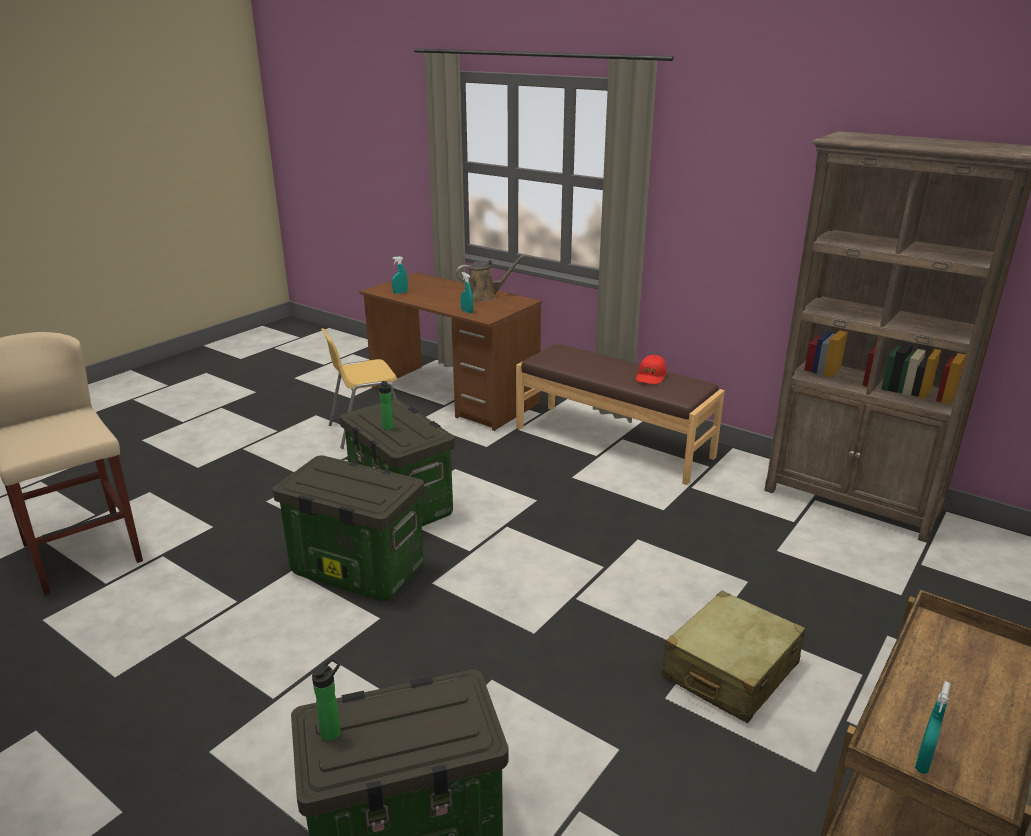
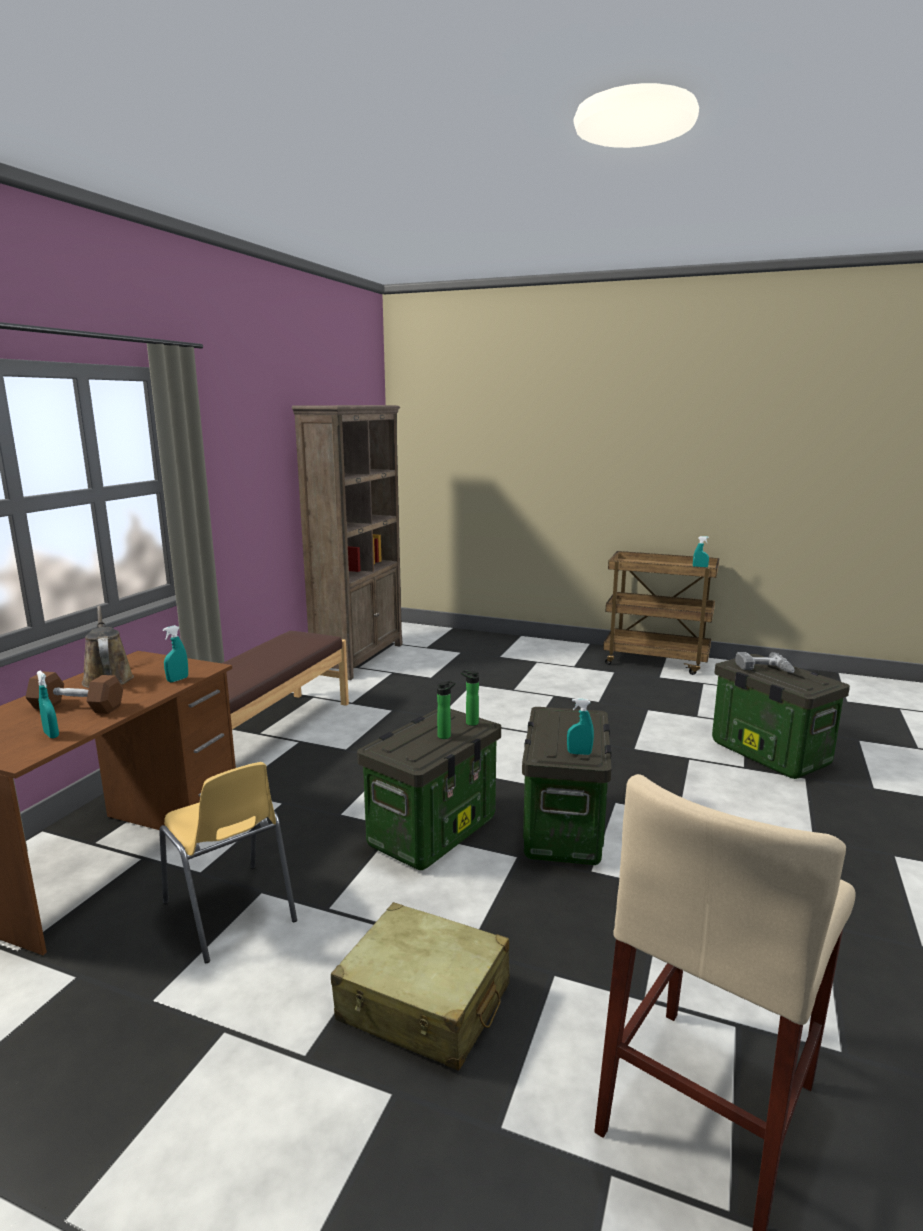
camera: 105 degrees left, 10 degrees down
bottle [312,658,341,741] -> bottle moved to [461,670,479,726]
red cap [636,355,666,384] -> none
beige suitcase [662,590,805,723] -> beige suitcase moved to [331,902,510,1071]
none -> brown dumbbell [25,672,123,714]
none -> turquoise spray bottle [567,698,594,755]
none -> power drill [735,652,795,673]

